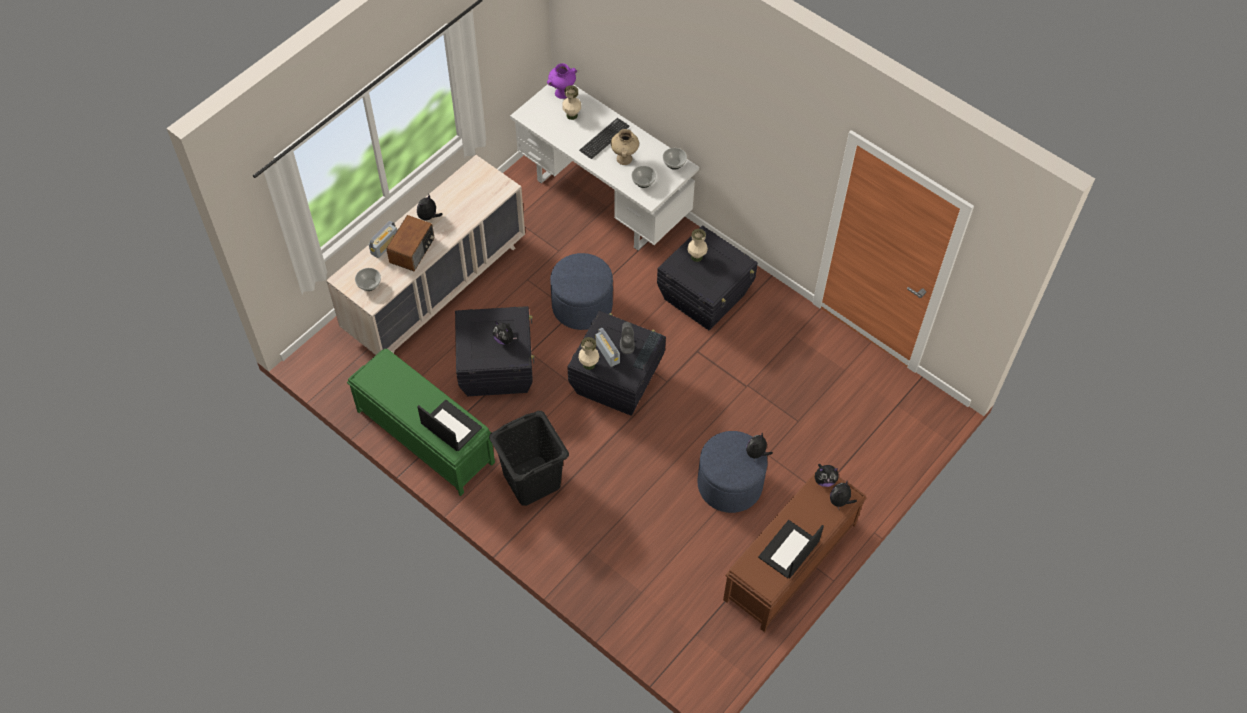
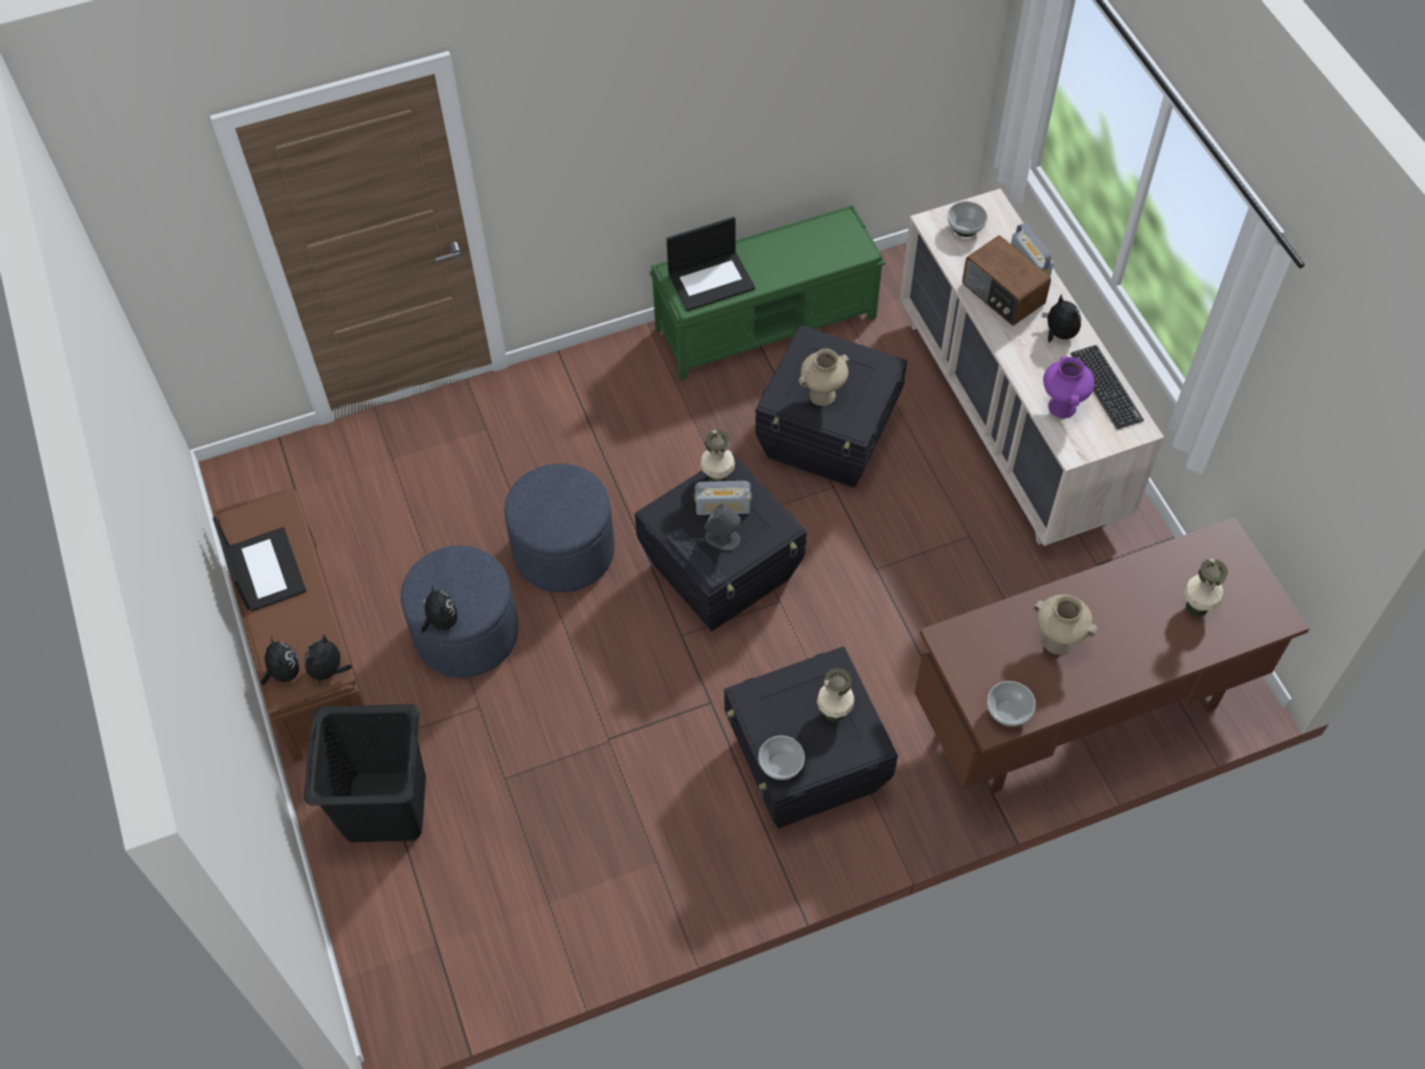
camera: 120 degrees right, 0 degrees up
black laundry basket [489,411,569,506] -> black laundry basket moved to [304,704,426,842]
plush toy [493,321,517,345] -> beige vase [799,349,850,406]
white desk [510,84,699,251] -> brown desk [914,517,1310,793]
purple vase [547,63,577,99] -> purple vase moved to [1043,356,1094,418]
blue ottoman [550,253,613,330] -> blue ottoman moved to [504,464,615,592]
keyboard [579,118,630,159] -> keyboard moved to [1071,345,1144,429]
bowl [632,166,656,188] -> bowl moved to [758,736,805,780]

